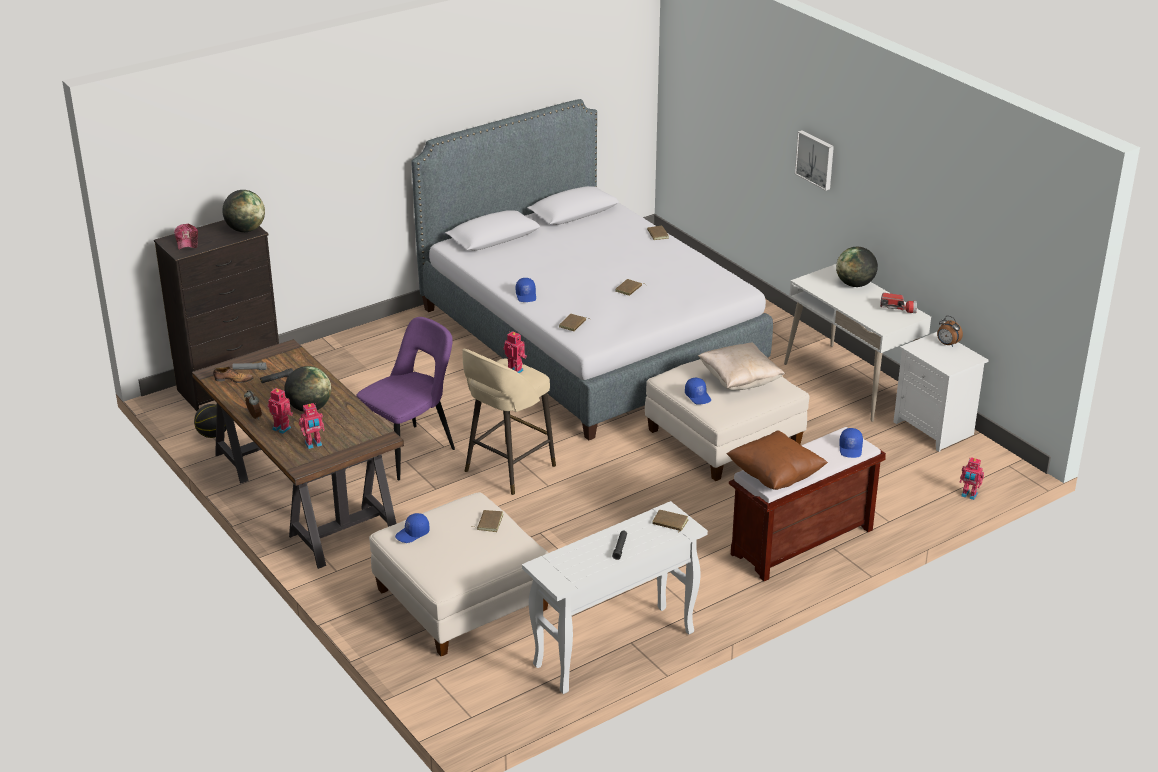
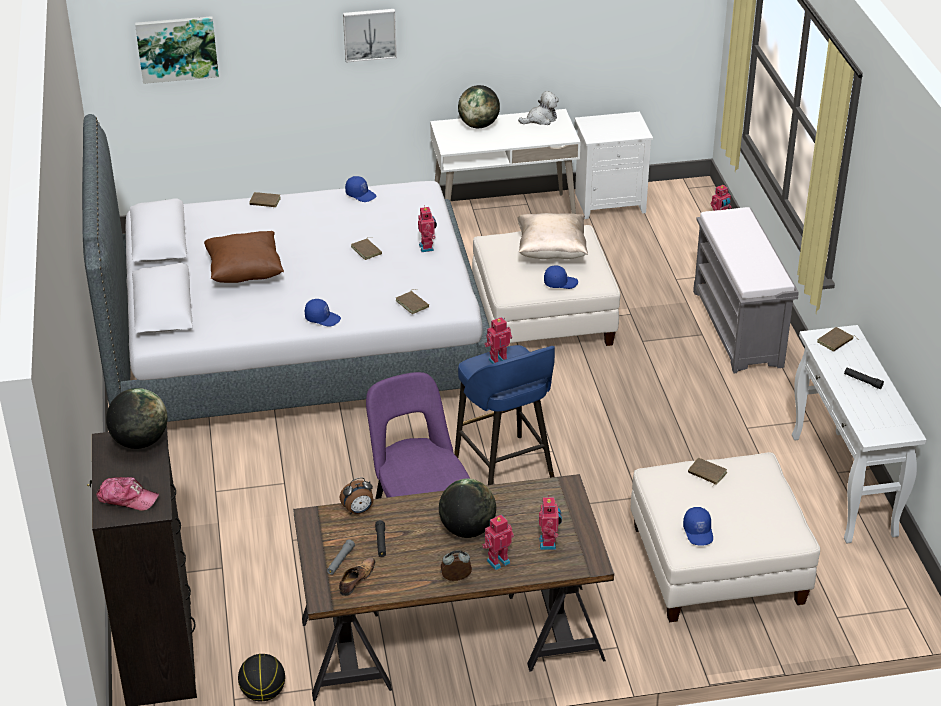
camera: 65 degrees left, 5 degrees up
beige stool [462,349,556,495] -> blue stool [454,345,555,485]
brown pillow [726,430,828,490] -> brown pillow moved to [204,231,284,283]
brown bench [729,427,886,581] -> grey bench [693,207,799,373]
blue cap [839,428,863,458] -> blue cap moved to [345,176,376,202]
flashlight [880,293,917,313] -> plush toy [518,91,559,125]
alarm clock [937,316,963,347] -> alarm clock moved to [340,477,373,514]
none -> picture [135,16,219,84]
none -> toy robot [418,205,437,252]

